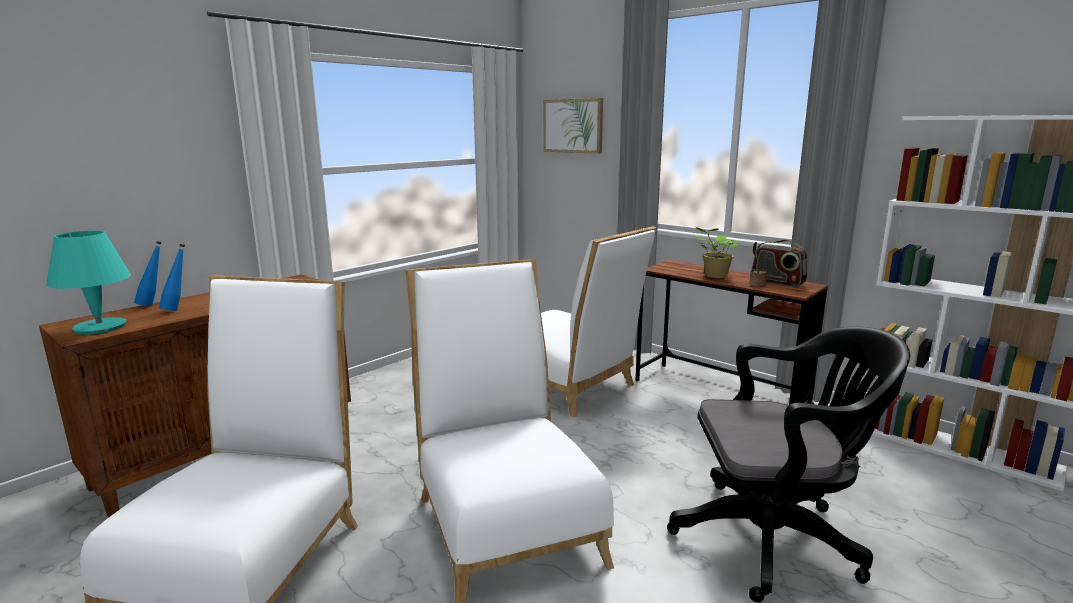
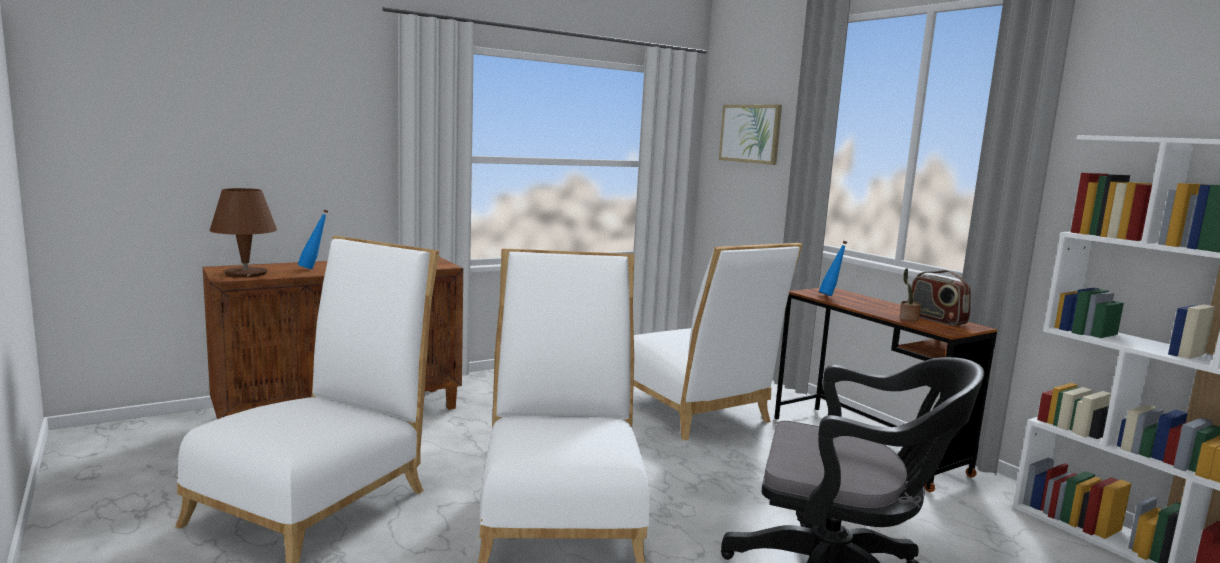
camera: 15 degrees right, 5 degrees down
turquoise table lamp [46,230,131,335] -> brown table lamp [210,188,277,277]
blue bottle [134,241,162,306] -> blue bottle moved to [819,241,847,296]
potted plant [695,227,739,278] -> none

